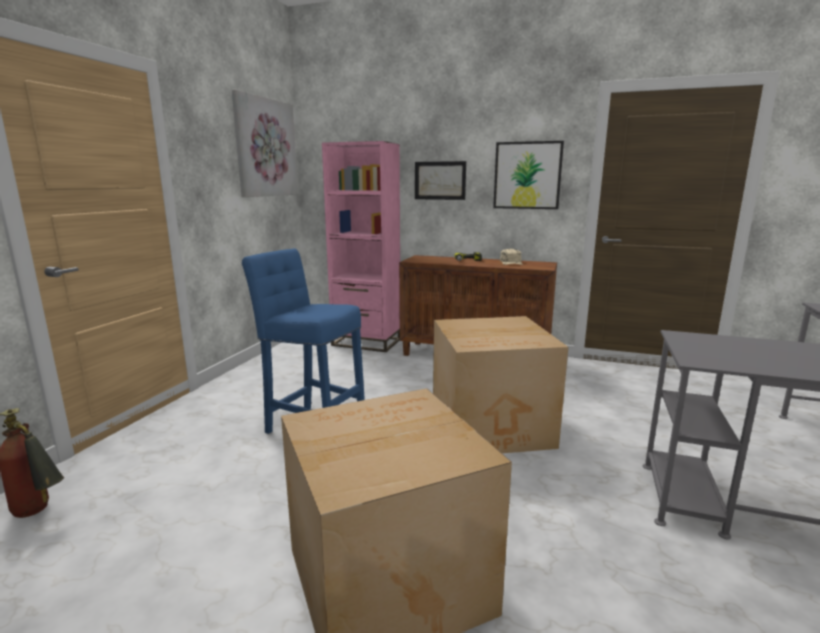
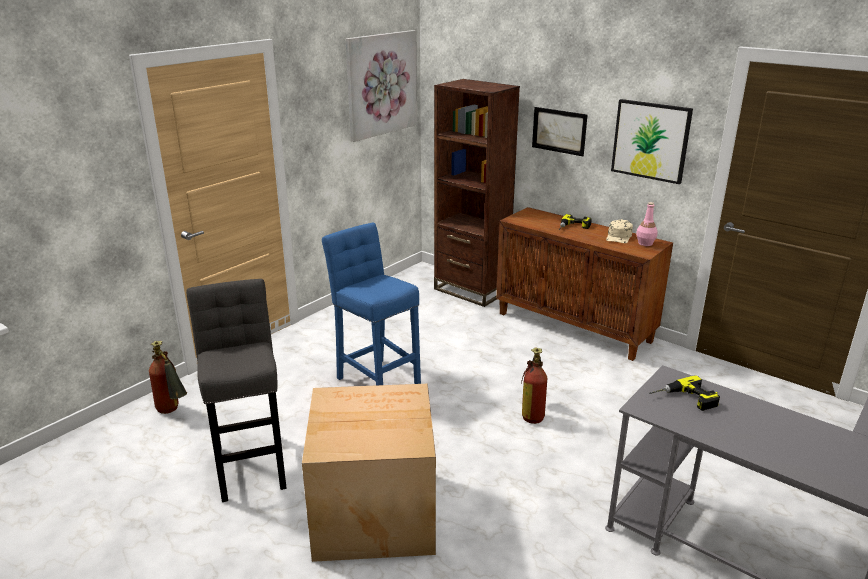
camera: 20 degrees right, 10 degrees up
pink bookcase [322,141,400,352] -> brown bookcase [434,79,520,307]
cardboard box [433,316,568,453] -> fire extinguisher [521,347,547,424]
none -> grey stool [186,279,286,502]
none -> pink bottle [636,202,658,246]
none -> power drill [649,375,720,411]

